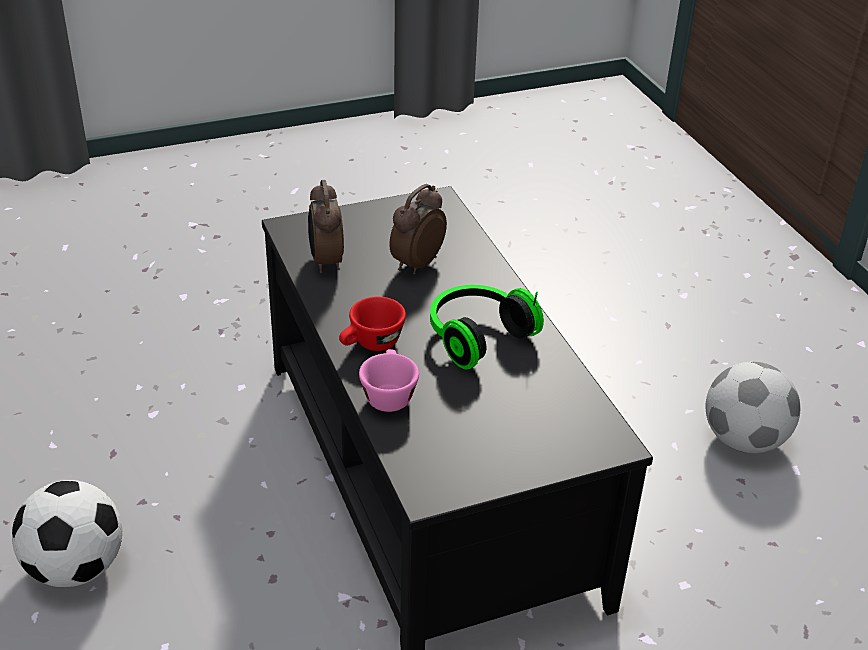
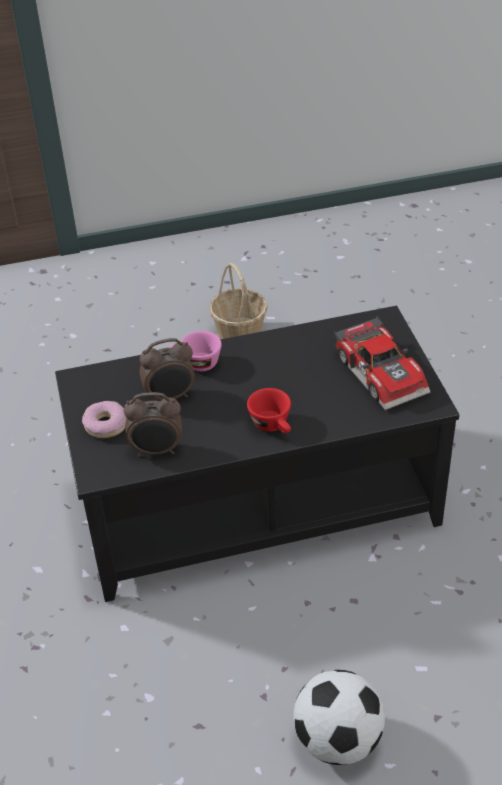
camera: 80 degrees left, 5 degrees up
pink cup [359,349,419,412] -> pink cup moved to [169,331,222,371]
alarm clock [389,184,447,274] -> alarm clock turned 60 degrees counterclockwise [140,338,195,401]
headphones [430,285,544,369] -> none
football [706,362,801,453] -> basket [209,262,268,339]
none -> donut [82,401,126,438]
none -> toy car [334,317,430,410]

